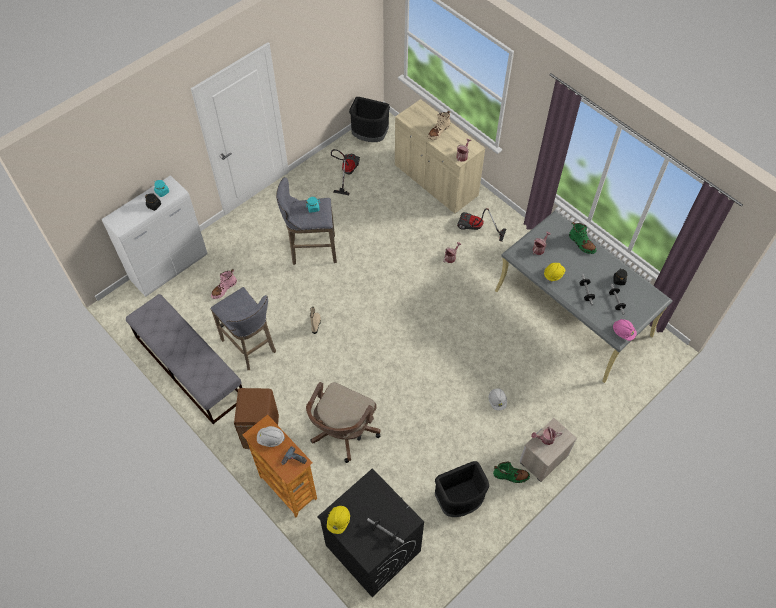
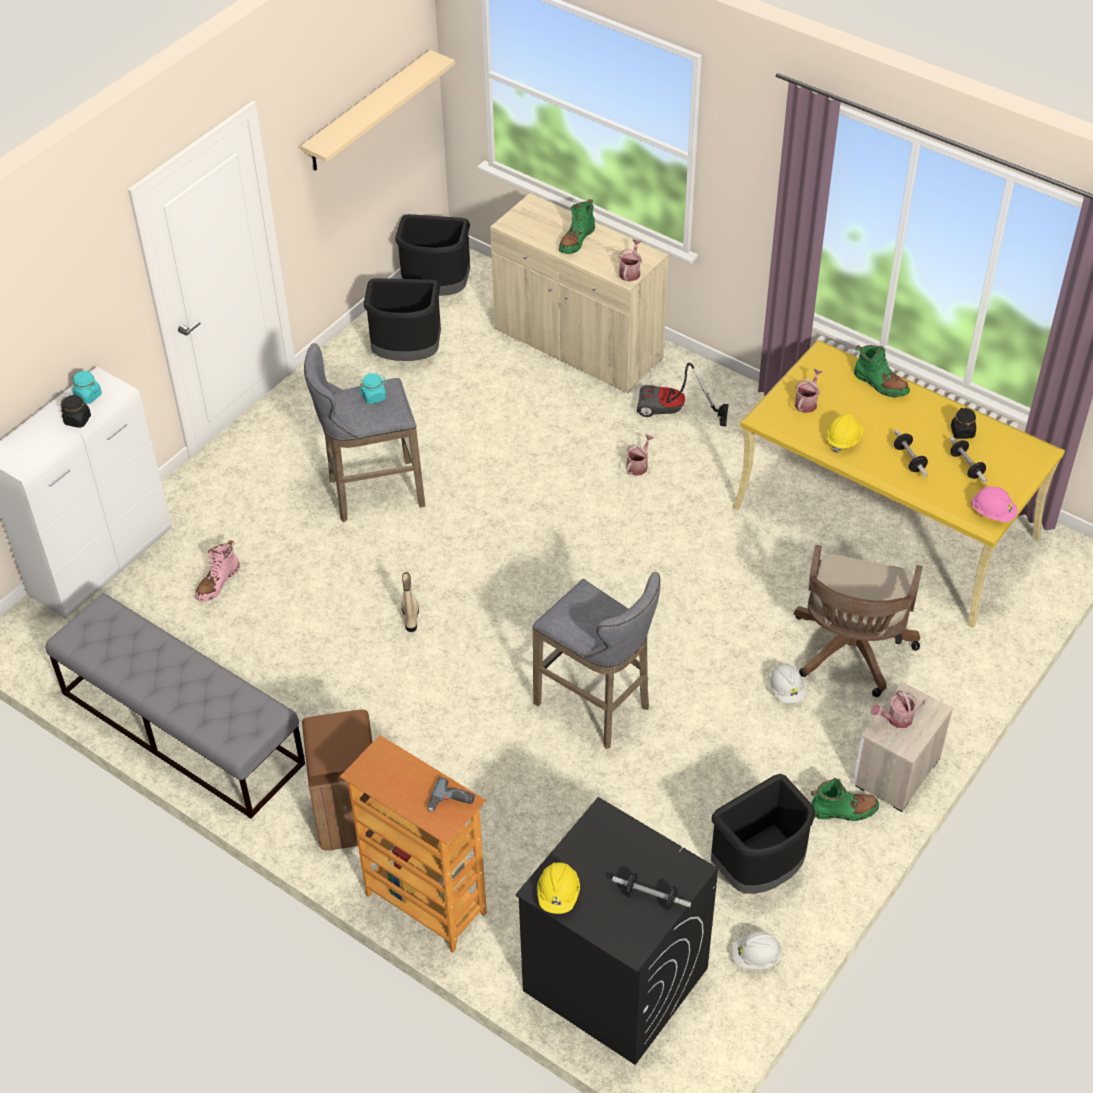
camera: 10 degrees left, 10 degrees down
grey stool [211,287,276,370] -> grey stool moved to [533,572,661,749]
white hard hat [257,426,285,447] -> white hard hat moved to [732,931,782,969]
brown office chair [306,382,381,463] -> brown office chair moved to [794,545,923,697]
vacuum cleaner [331,149,360,195] -> black trash can [364,278,441,361]
beige boot [428,111,450,140] -> green boot [559,199,595,254]
grey desk [495,211,673,383] -> yellow desk [734,340,1065,628]
none -> beige shelf [301,50,455,171]

